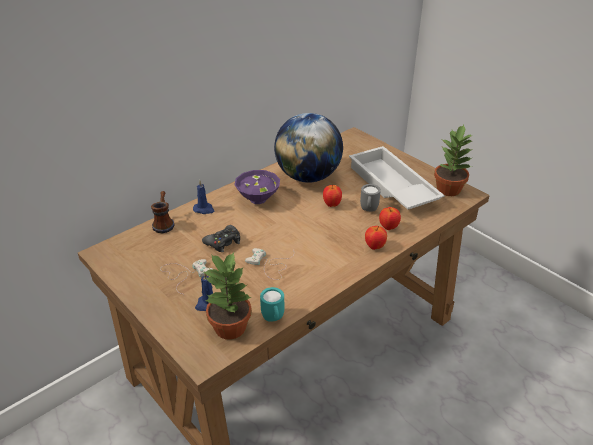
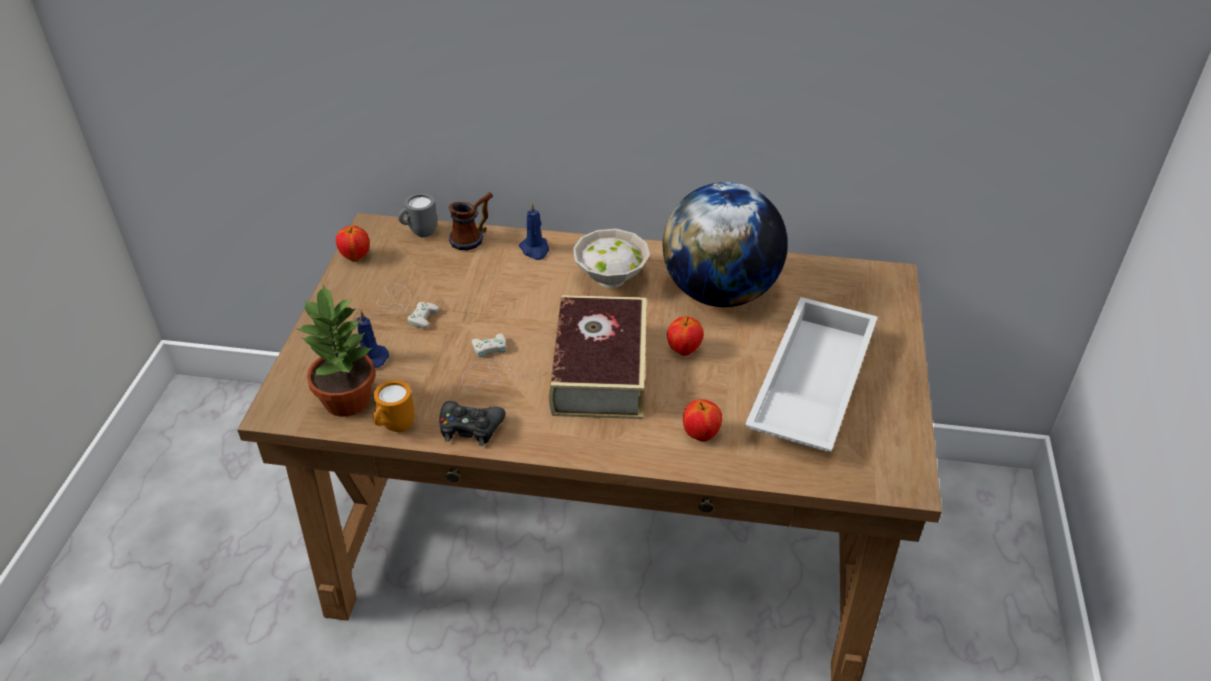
camera: 50 degrees right, 5 degrees up
black game controller [202,225,240,252] -> black game controller moved to [439,401,505,446]
purple bowl [234,170,280,204] -> white bowl [573,229,650,288]
turquoise mug [260,287,284,322] -> orange mug [373,380,415,432]
grey mug [360,184,381,211] -> grey mug moved to [398,193,437,237]
apple [365,226,387,250] -> apple moved to [336,226,370,262]
potted plant [434,125,473,196] -> none
none -> book [549,295,647,419]

